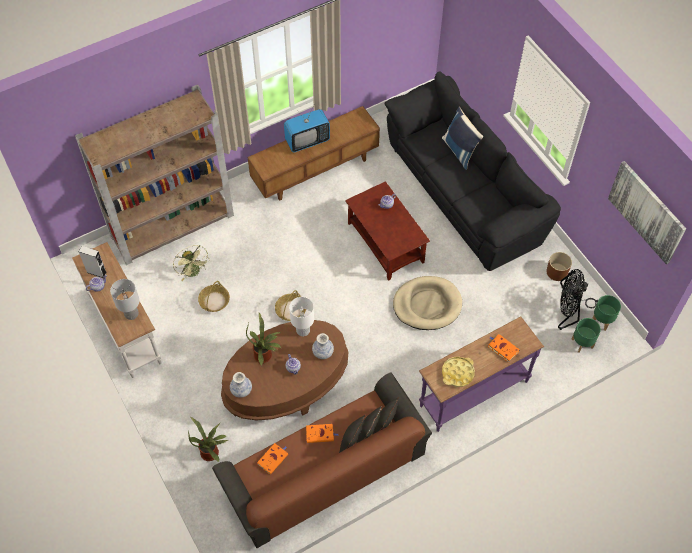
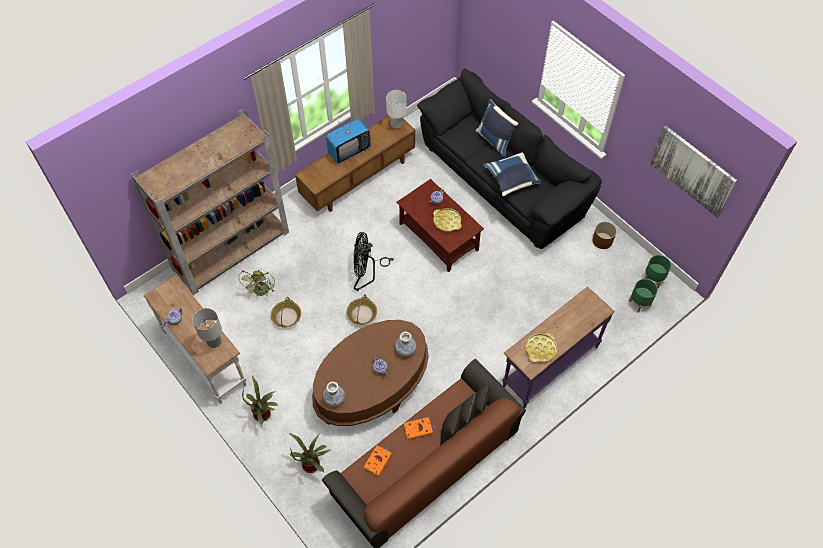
camera: 10 degrees left, 0 degrees up
grey speaker [79,246,107,278] -> none
green fan [173,245,210,281] -> green fan turned 45 degrees clockwise [238,268,275,297]
potted plant [246,313,281,366] -> potted plant moved to [242,376,278,426]
white table lamp [289,297,314,336] -> white table lamp moved to [386,90,406,129]
beige dog bed [393,276,462,330] -> none
orange book [488,334,520,363] -> none
black fan [558,269,598,330] -> black fan moved to [354,232,393,291]
none -> yellow tray [433,208,462,232]
none -> blue pillow [484,153,542,196]

